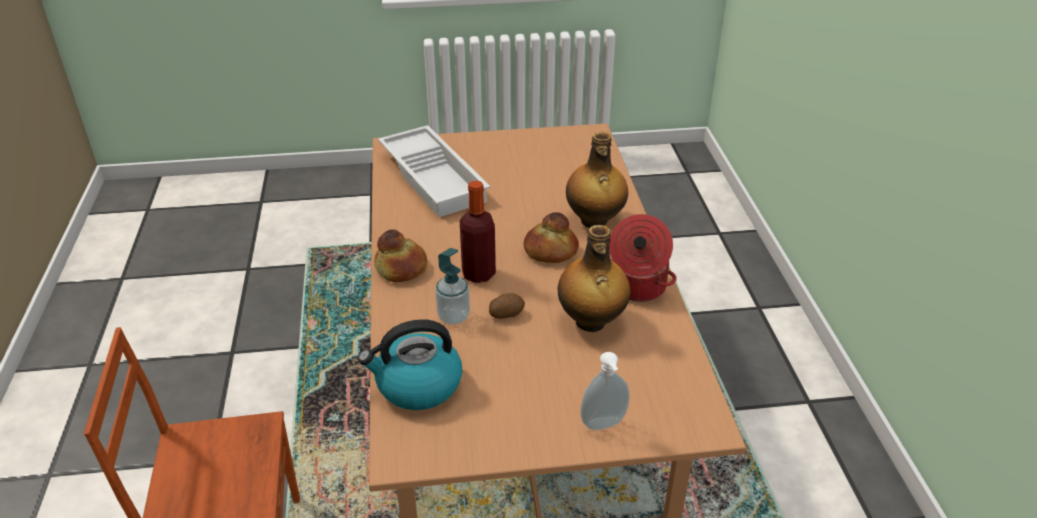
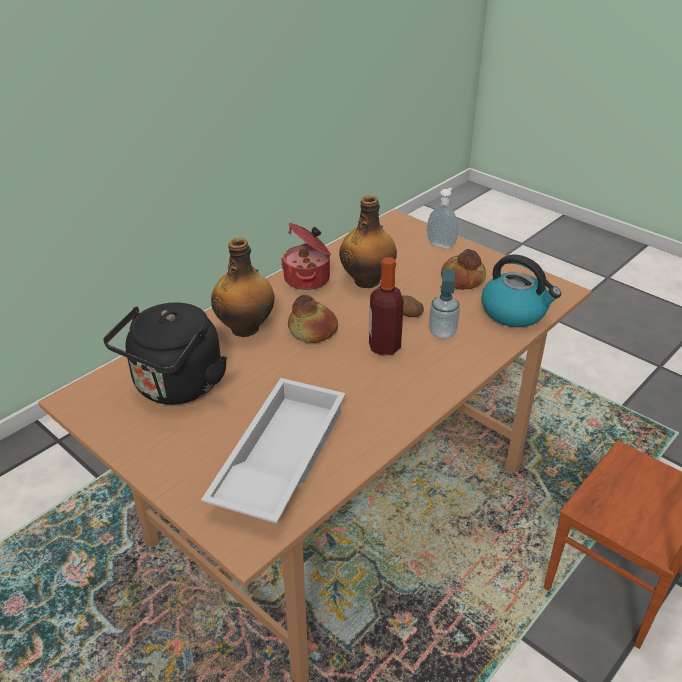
camera: 130 degrees left, 0 degrees up
bread [374,229,427,282] -> bread moved to [441,249,486,290]
none -> black kettle [103,302,227,405]

